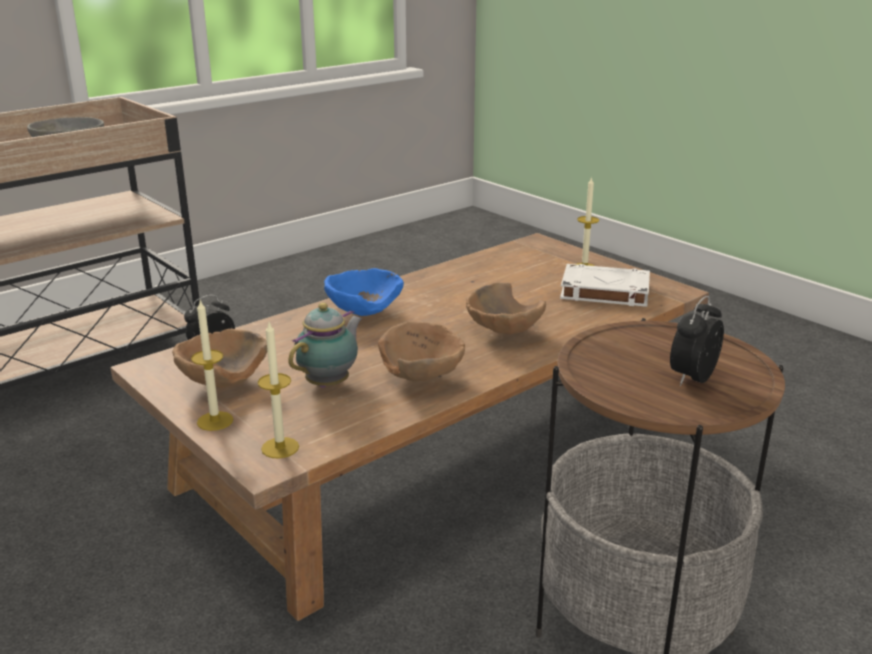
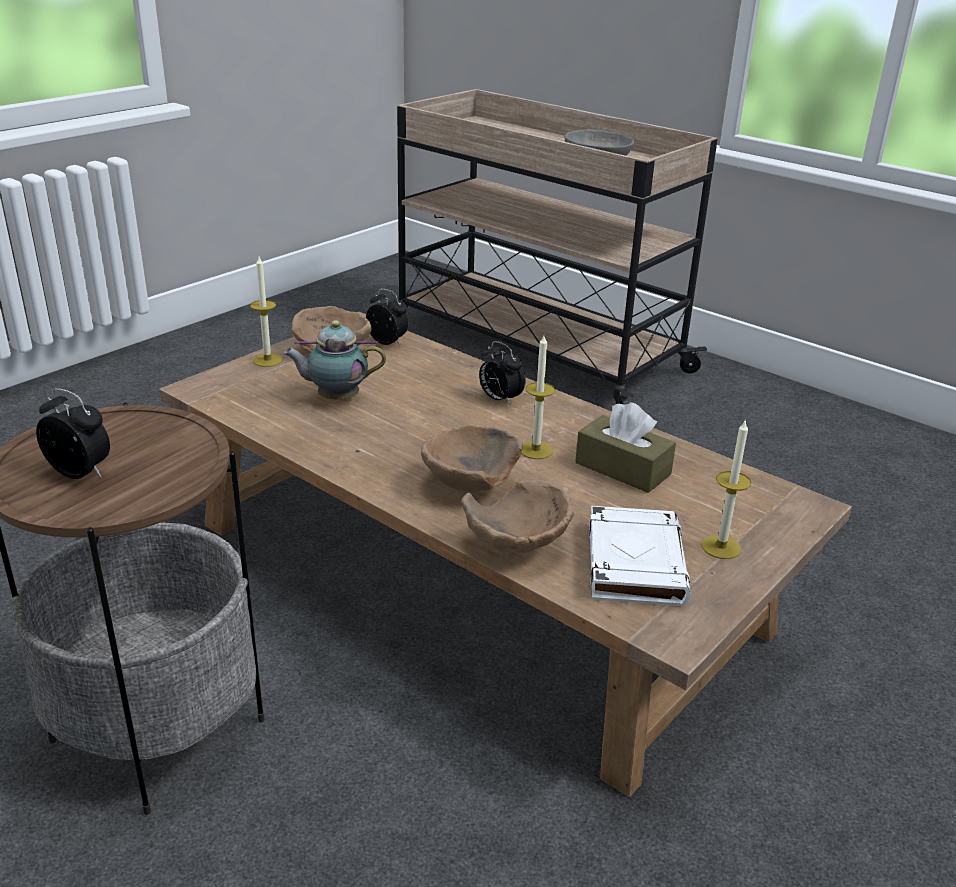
camera: 80 degrees right, 5 degrees up
candle [258,322,299,459] -> candle moved to [521,335,555,459]
teapot [288,303,363,388] -> teapot turned 150 degrees clockwise [283,320,386,399]
blue bowl [324,268,404,316] -> alarm clock [479,341,526,406]
brown bowl [378,322,465,381] -> brown bowl moved to [461,479,574,553]
none -> brown tissue box [575,402,676,493]

